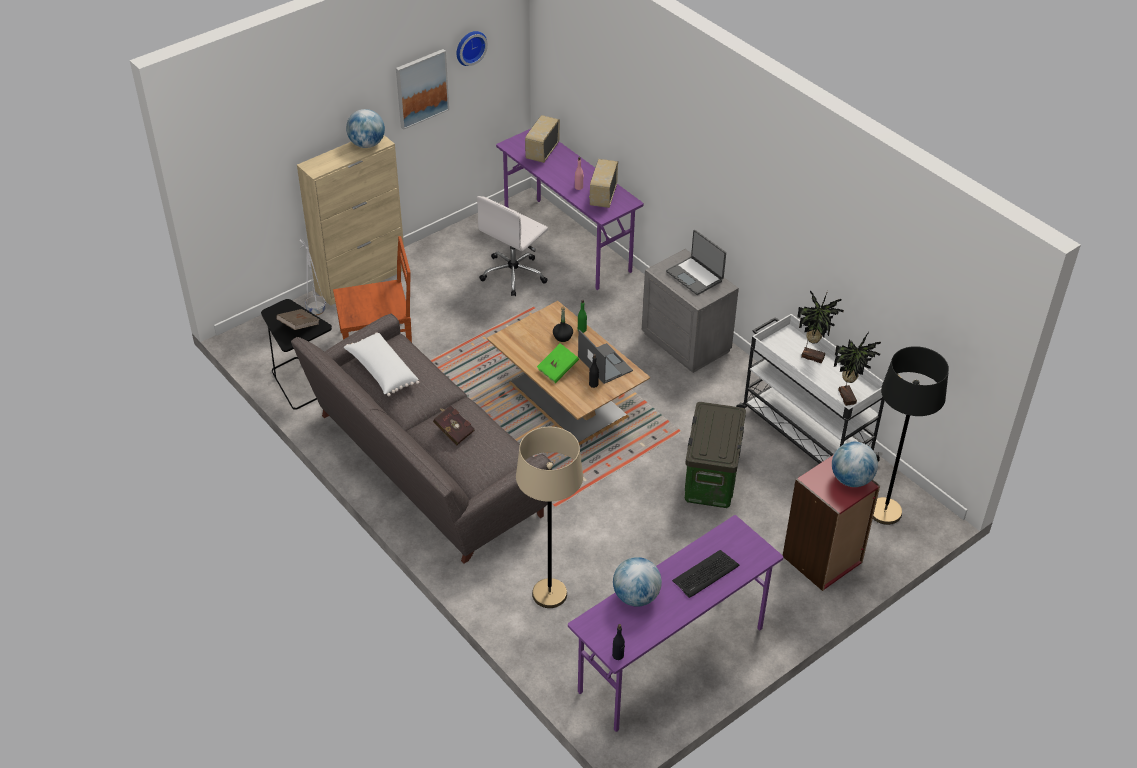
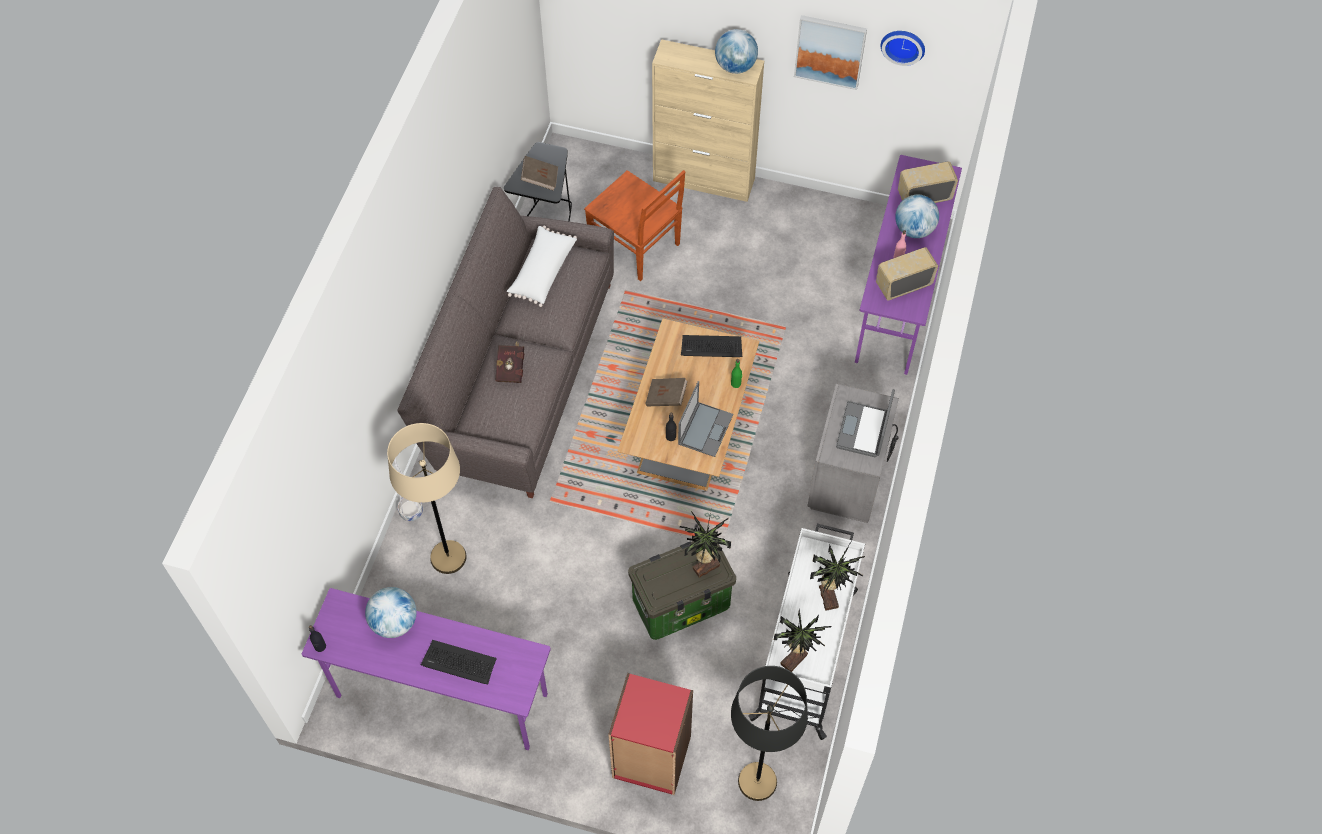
camera: 55 degrees right, 15 degrees up
white planter [299,237,326,315] -> white planter moved to [394,458,423,521]
white office chair [477,196,548,296] -> none
green book [537,343,579,383] -> brown book [645,378,688,406]
black bottle [553,307,573,342] -> none
globe [832,442,878,487] -> globe moved to [895,195,939,238]
none -> potted plant [680,511,731,578]
none -> keyboard [681,335,742,357]

